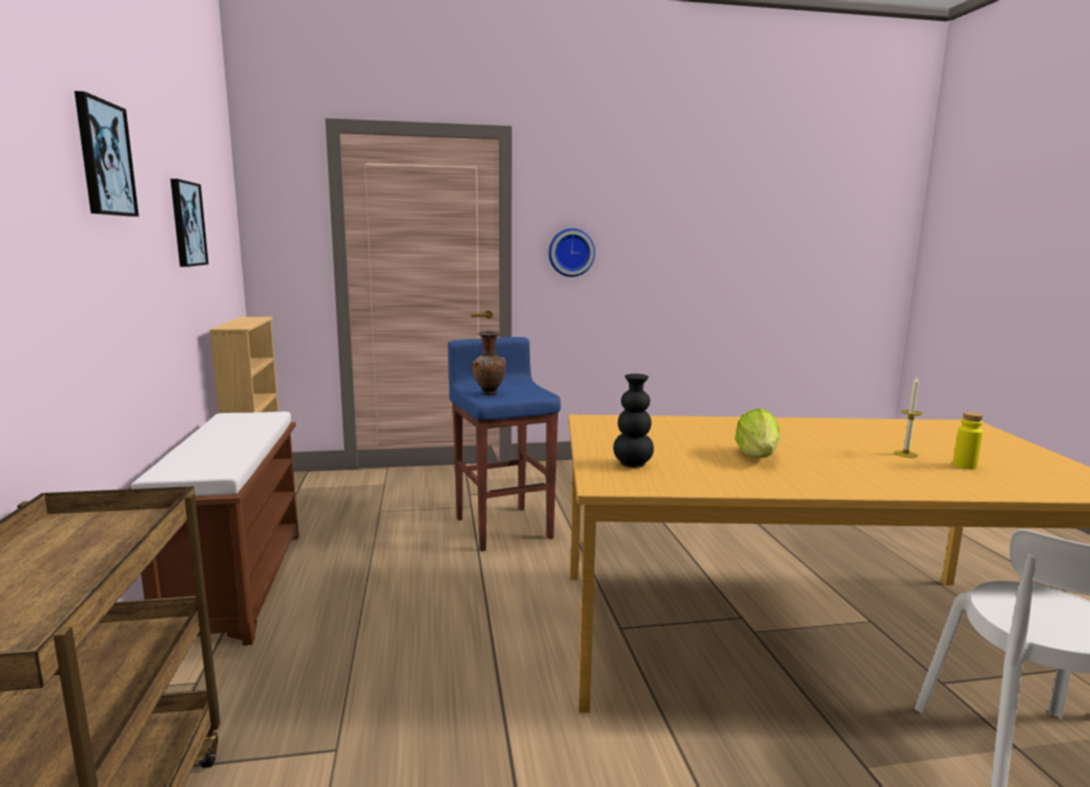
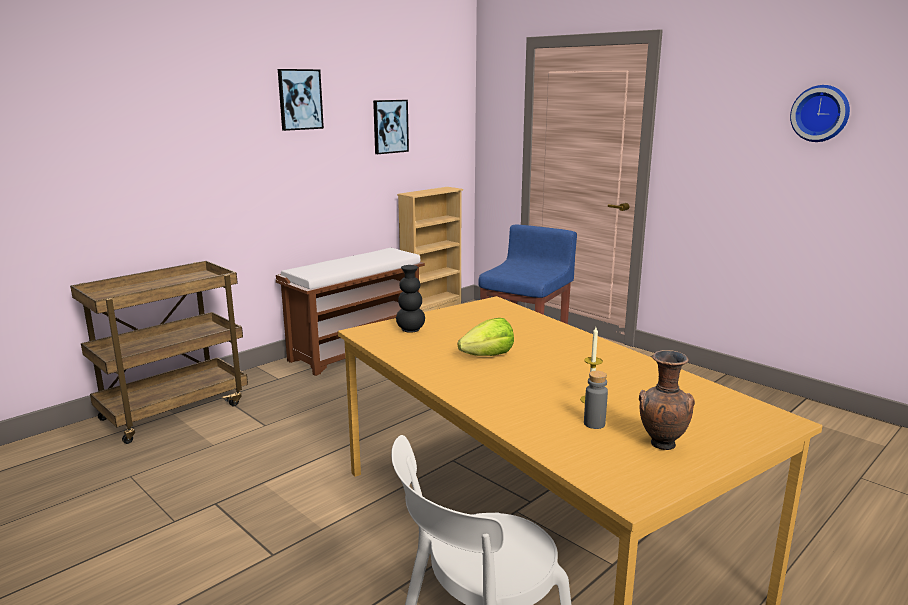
camera: 55 degrees right, 5 degrees up
brown vase [471,331,506,396] -> brown vase moved to [639,350,695,450]
wall clock [549,228,595,277] -> wall clock moved to [790,85,850,142]
yellow bottle [953,412,983,469] -> grey bottle [584,371,608,429]

